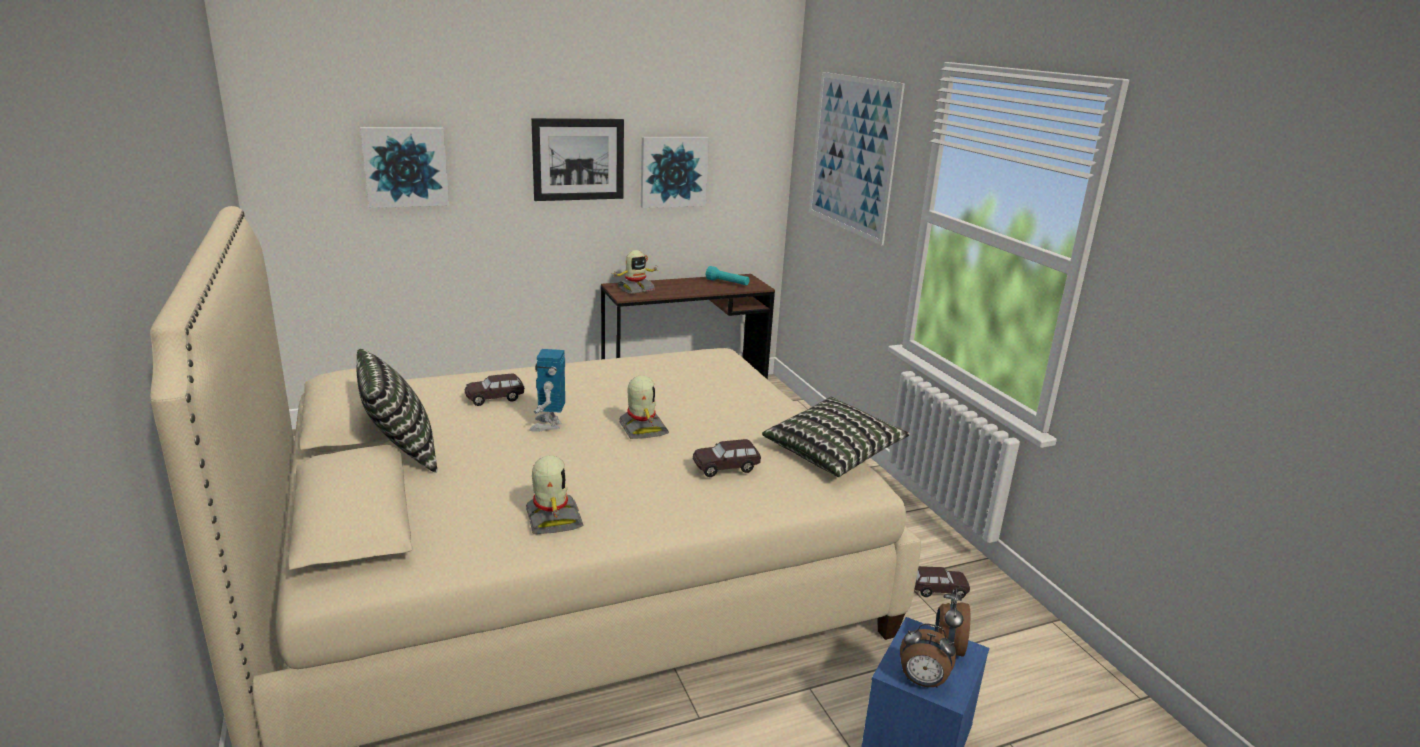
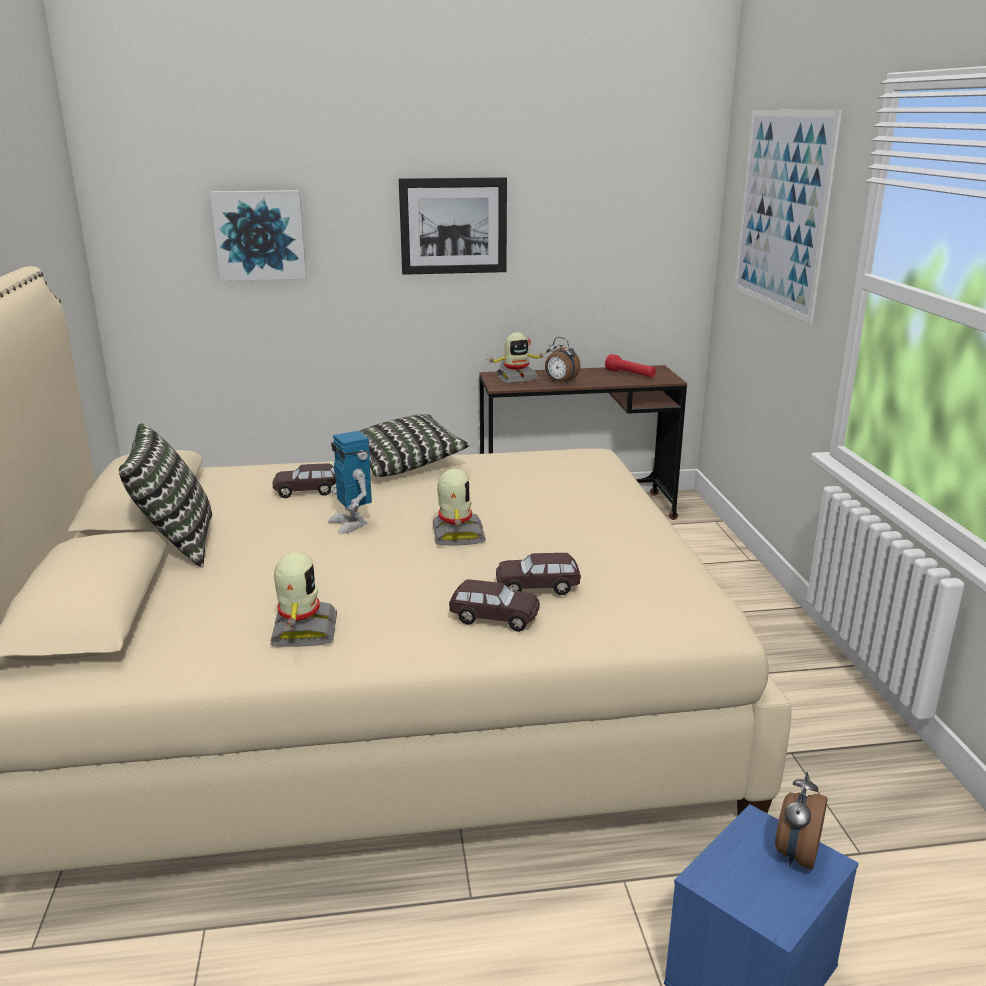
camera: 15 degrees right, 0 degrees up
toy robot [529,349,565,432] -> toy robot turned 45 degrees counterclockwise [328,431,372,534]
picture [641,137,709,208] -> none
turquoise flashlight [706,266,750,285] -> red flashlight [605,354,656,377]
pillow [762,397,910,477] -> pillow moved to [359,414,470,477]
alarm clock [900,623,956,688] -> alarm clock moved to [545,337,580,384]
brown toy car [915,566,970,598] -> brown toy car moved to [449,579,540,632]

